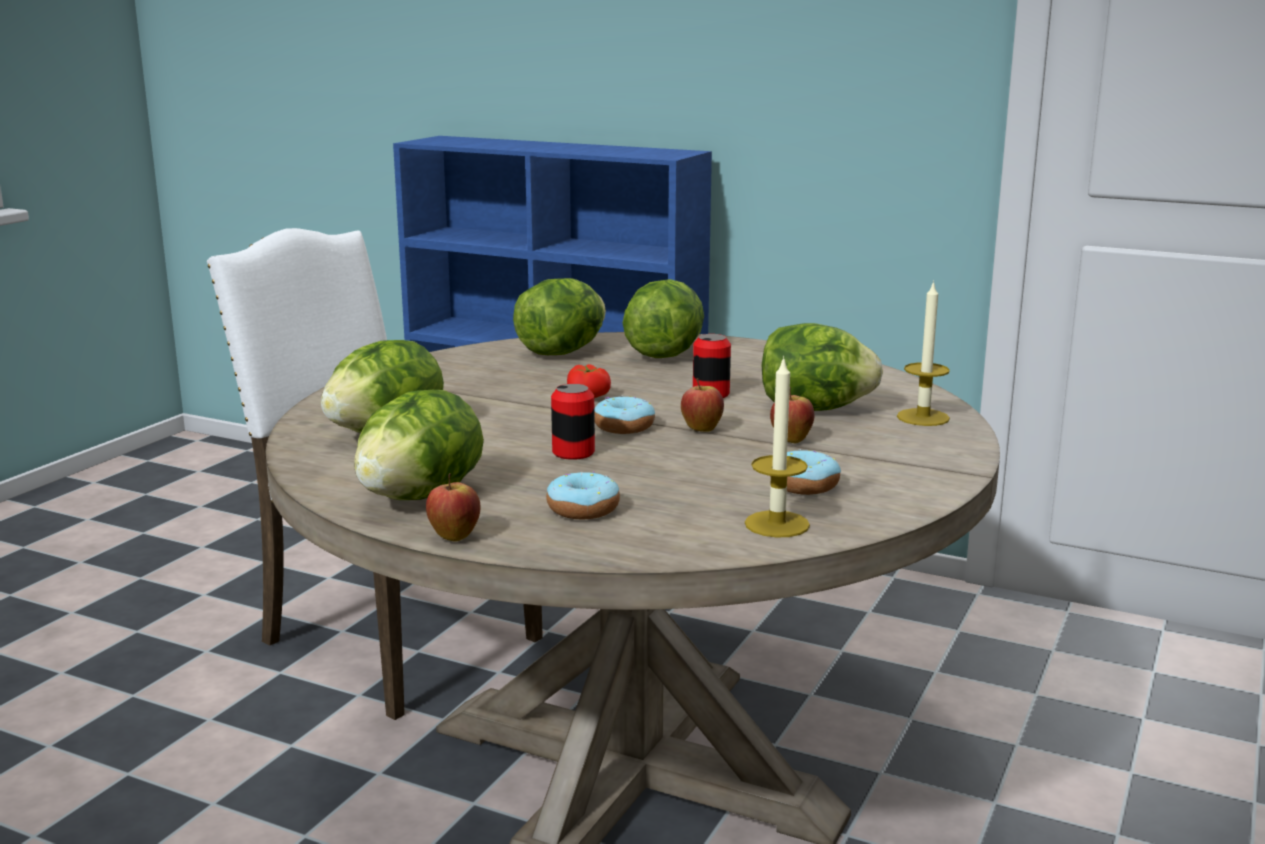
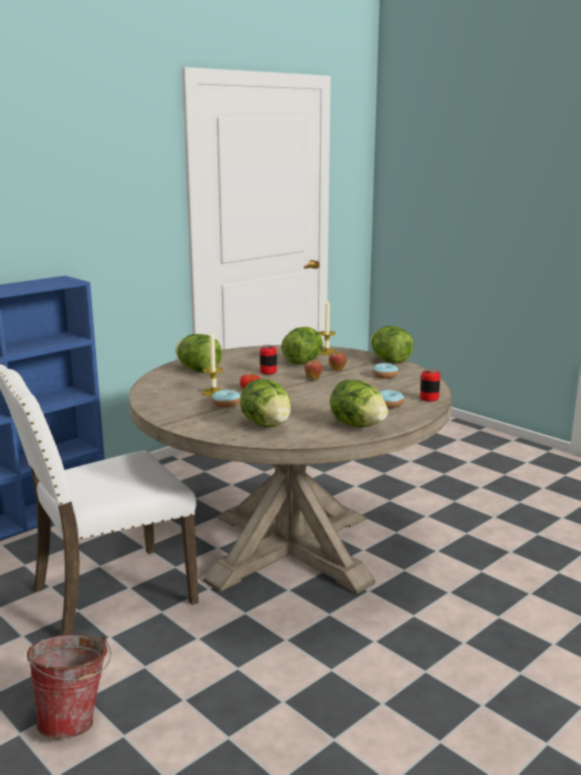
camera: 70 degrees left, 0 degrees up
apple [426,473,481,542] -> none
lettuce [513,278,606,355] -> lettuce moved to [371,326,413,363]
can [551,384,595,460] -> can moved to [420,369,440,402]
donut [594,395,655,434] -> donut moved to [212,390,241,408]
candle [745,356,810,538] -> candle moved to [202,331,224,396]
none -> bucket [27,635,112,739]

